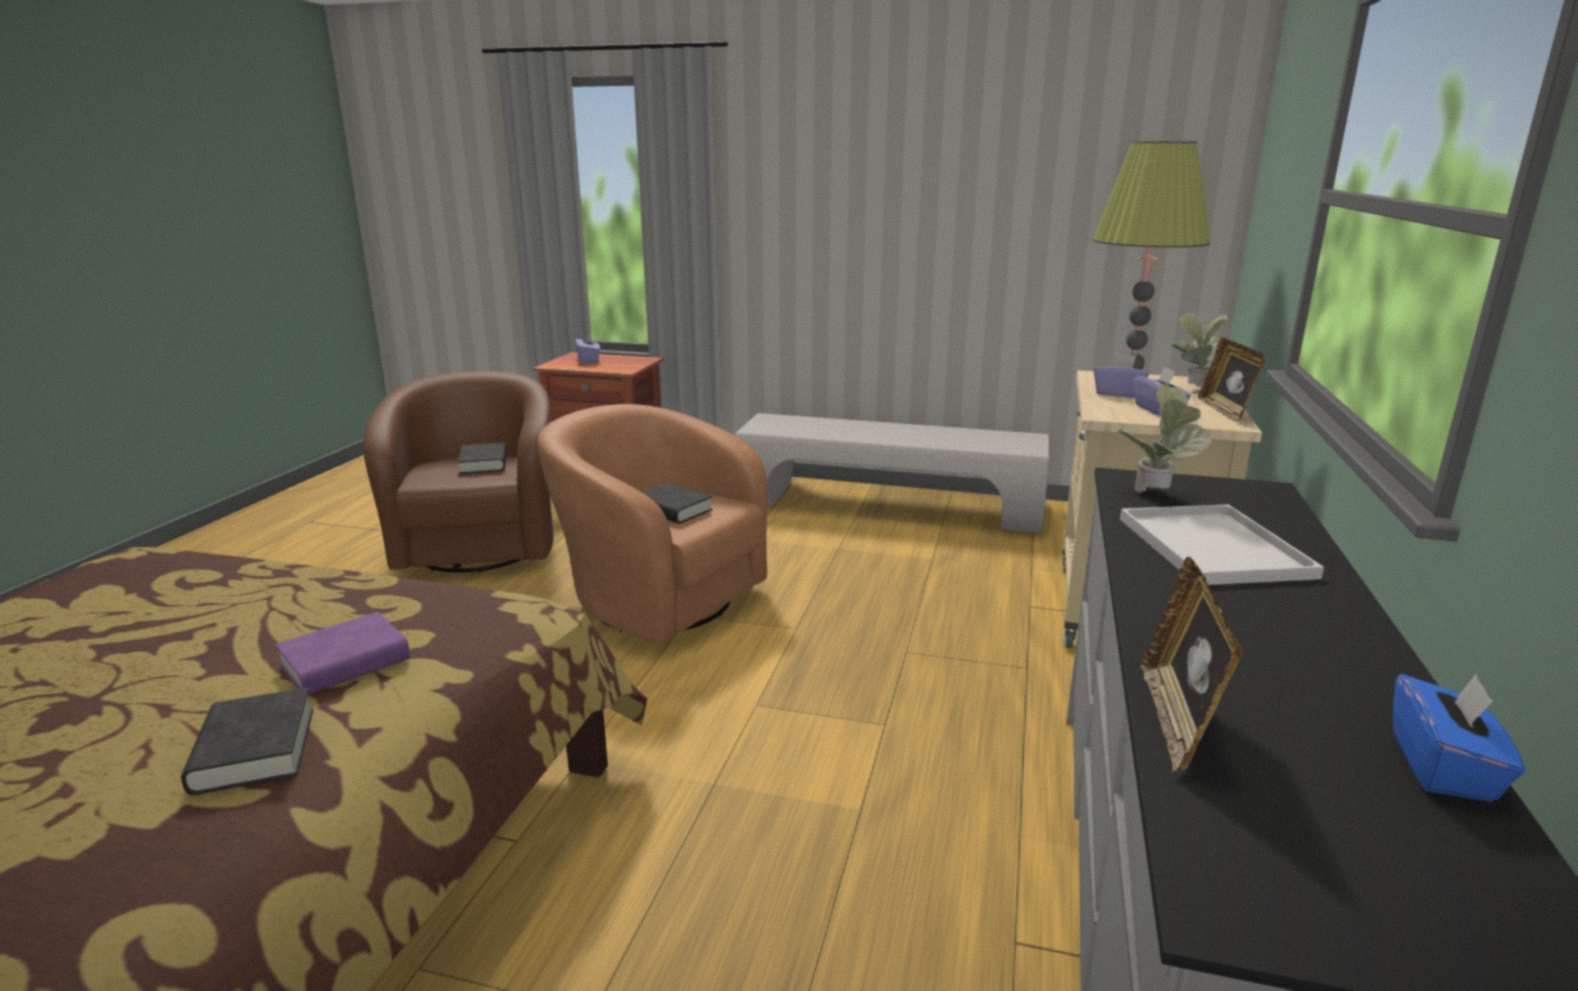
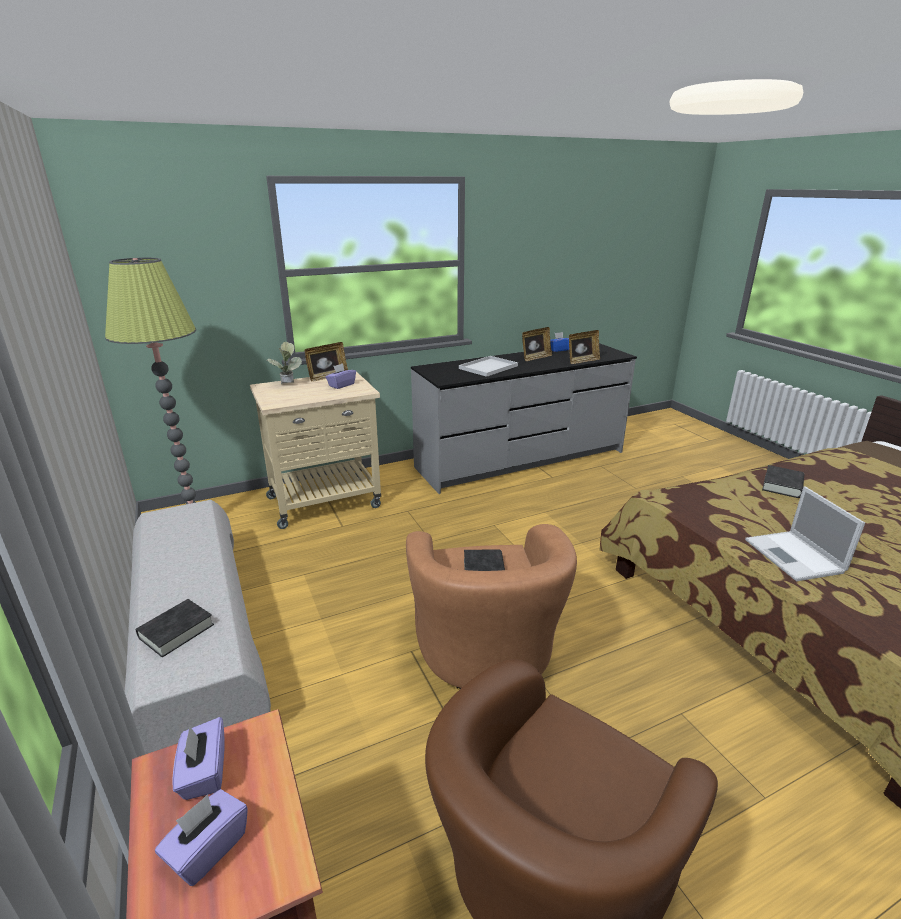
camera: 130 degrees left, 5 degrees up
purple book [275,612,410,695] -> none
black book [458,442,507,474] -> black book moved to [136,599,214,657]
purple tissue box [1094,353,1149,398] -> purple tissue box moved to [172,717,225,800]
potted plant [1117,384,1211,494] -> none
none -> picture frame [522,327,552,361]
none -> laptop [745,486,865,581]

